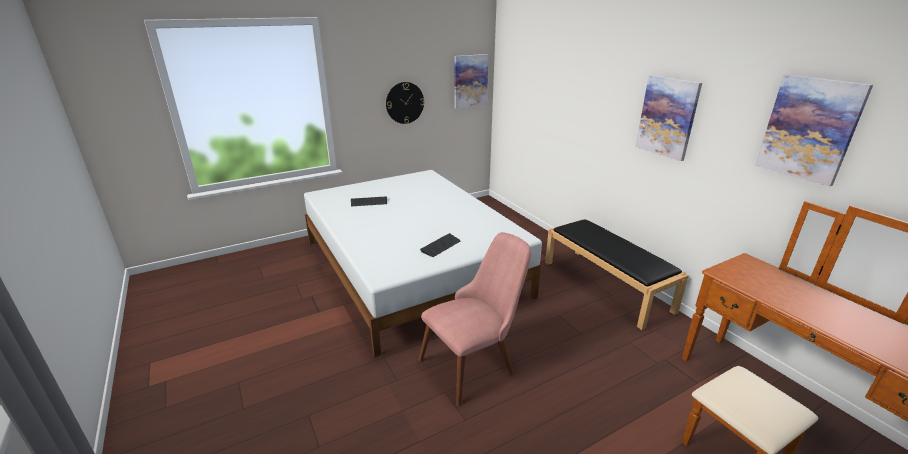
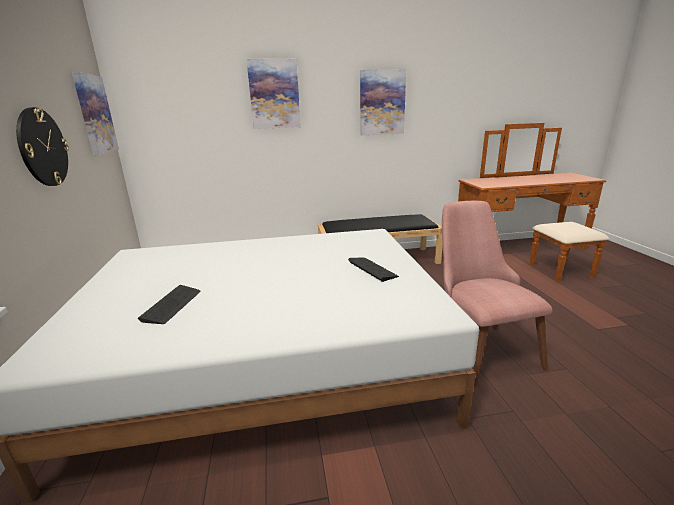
camera: 70 degrees left, 5 degrees down
picture [755,75,873,187] -> picture moved to [247,59,301,129]

